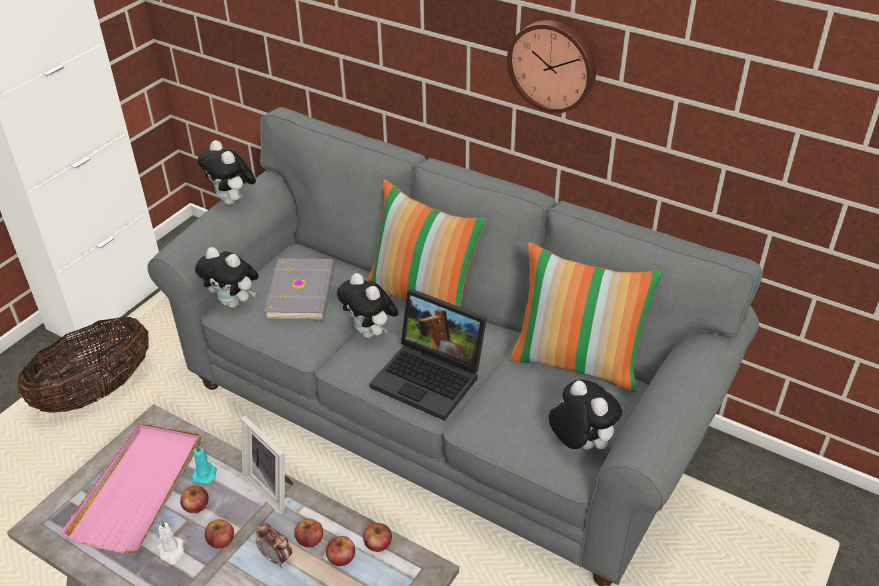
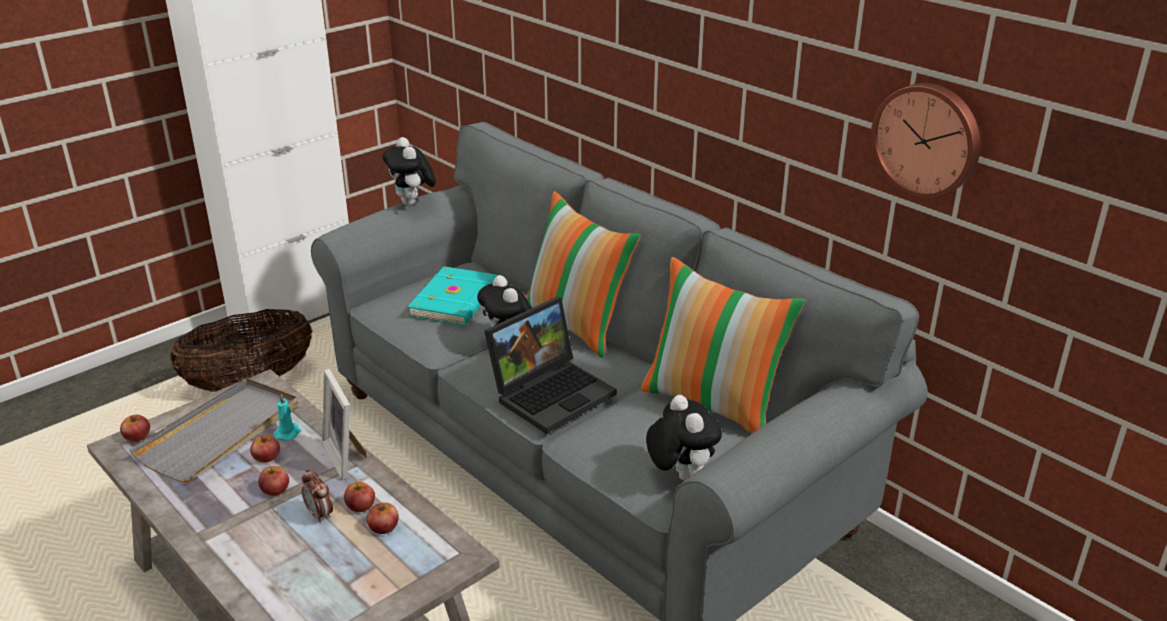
camera: 15 degrees right, 10 degrees down
pink tray [60,423,201,553] -> grey tray [129,378,298,482]
white candle [157,520,184,564] -> none
plush toy [195,247,259,308] -> none
grey book [264,258,335,321] -> turquoise book [408,266,498,326]
apple [363,523,392,552] -> apple moved to [120,415,150,442]
laptop [370,289,487,421] -> laptop turned 90 degrees counterclockwise [484,297,617,434]
wall clock [507,20,596,113] -> wall clock moved to [871,83,981,199]

